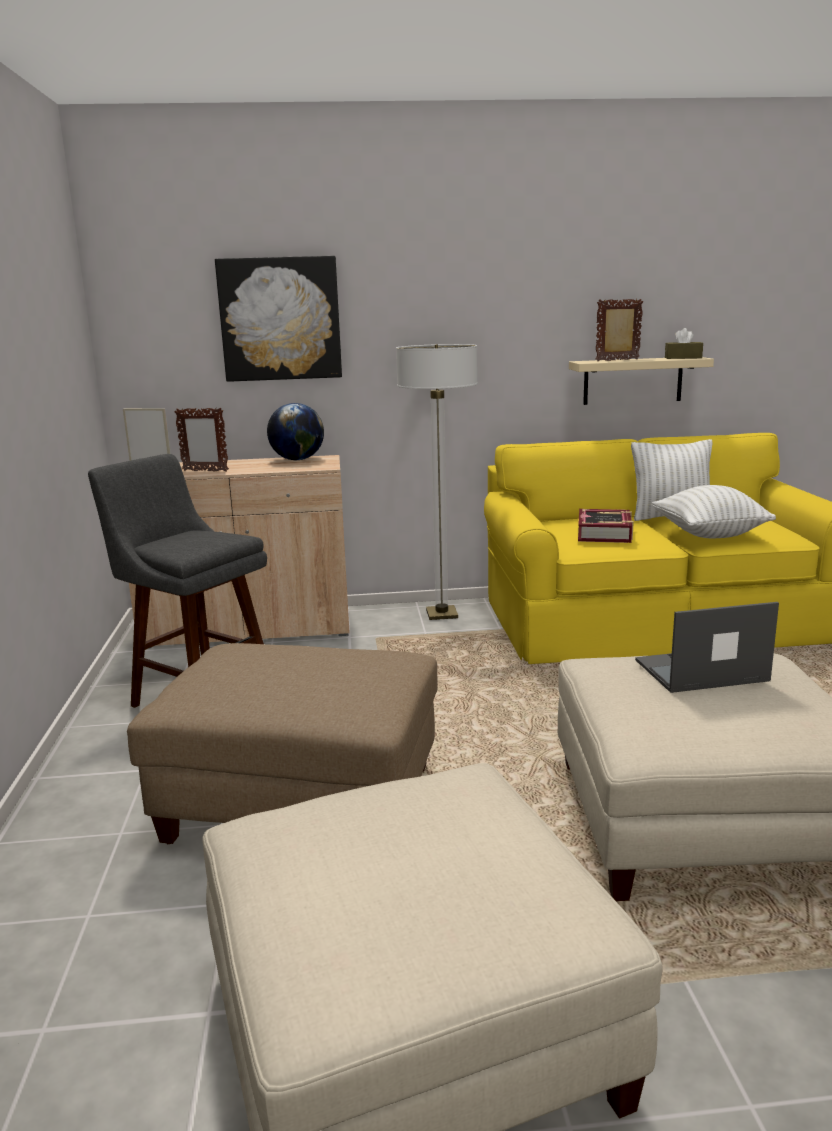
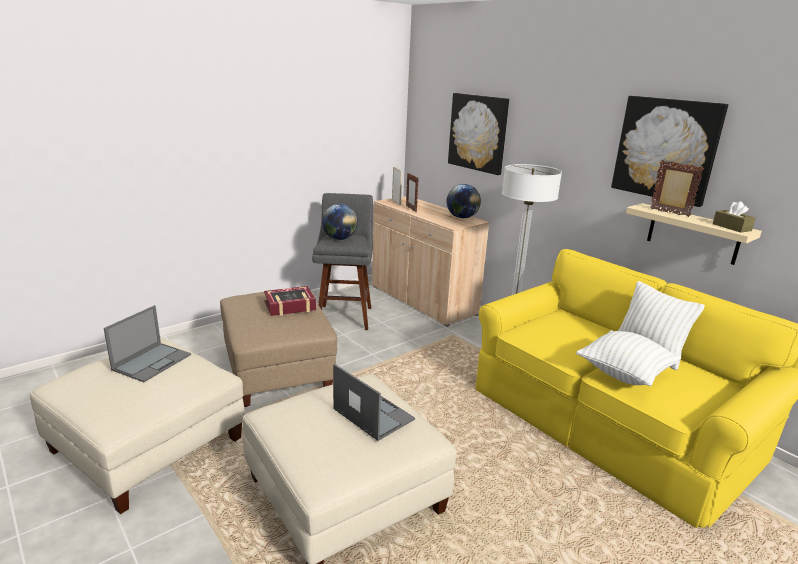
camera: 55 degrees right, 5 degrees up
book [578,509,634,543] -> book moved to [264,286,316,316]
none -> laptop [104,305,191,382]
none -> globe [322,204,358,240]
none -> picture [611,96,728,207]

